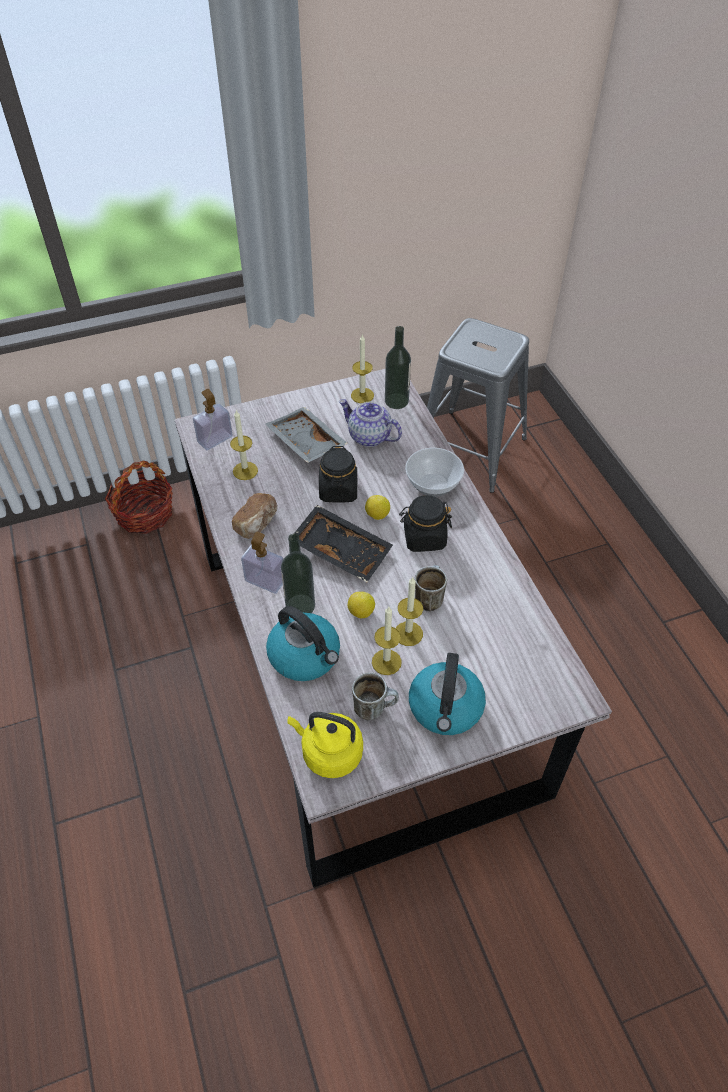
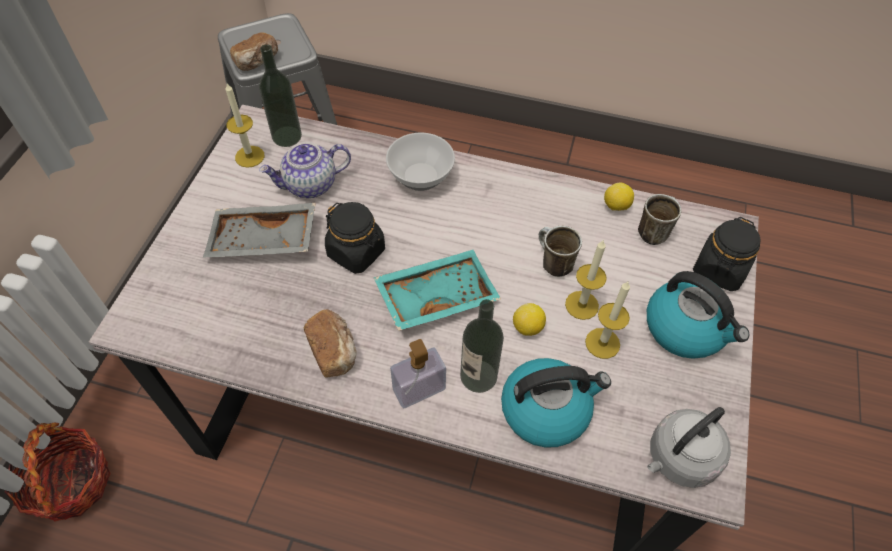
camera: 55 degrees left, 5 degrees up
soap dispenser [193,389,233,450] -> none
candle [230,410,258,480] -> none
yellow kettle [287,712,363,778] -> grey kettle [647,407,731,488]
black tray [294,505,393,582] -> turquoise tray [374,250,501,331]
mug [352,672,399,720] -> mug moved to [638,194,681,245]
lemon [365,495,390,520] -> lemon moved to [604,182,634,211]
black jar [399,495,452,552] -> black jar moved to [693,217,761,291]
none -> bread [230,32,278,71]

